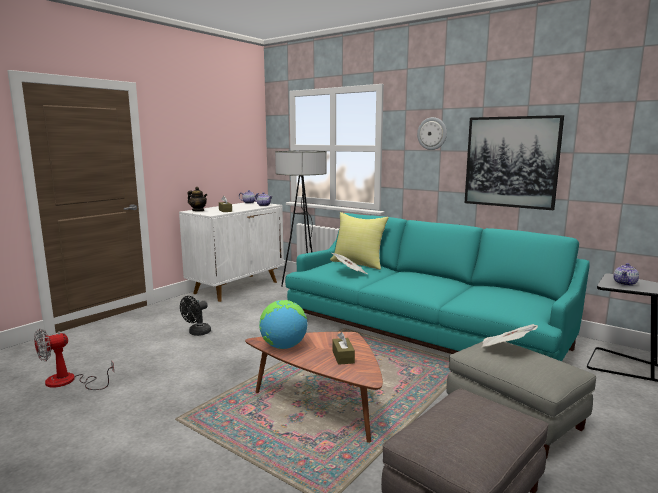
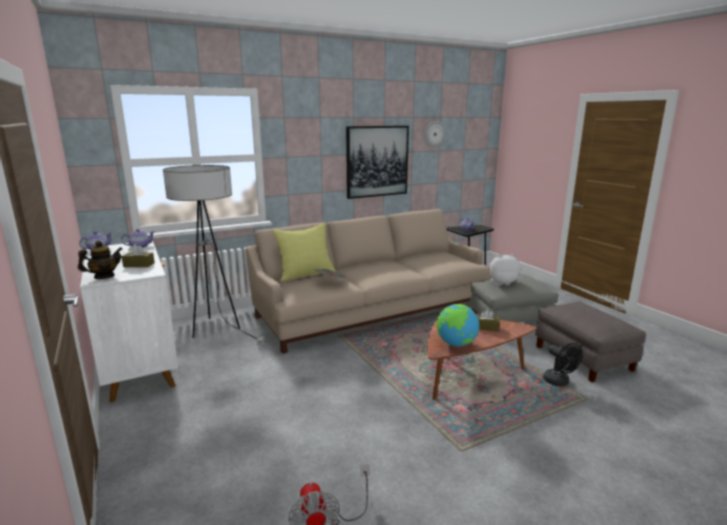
camera: 65 degrees left, 5 degrees up
black fan [180,296,211,336] -> black fan moved to [543,343,583,386]
turquoise sofa [285,213,590,361] -> beige sofa [246,209,492,354]
wall clock [417,117,447,150] -> wall clock moved to [424,121,446,148]
newspaper [482,324,538,347] -> plush toy [489,254,520,285]

